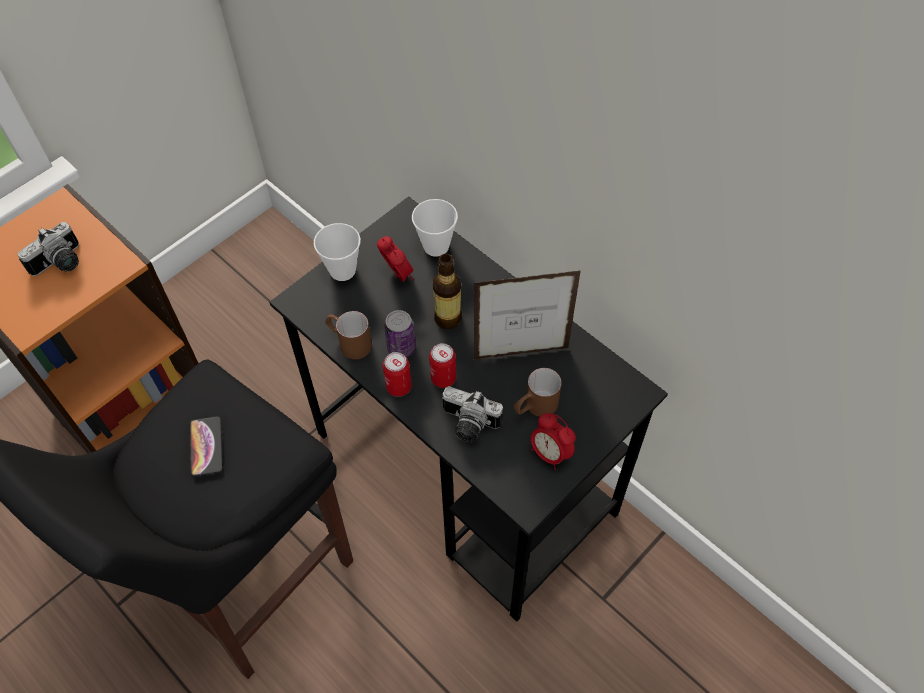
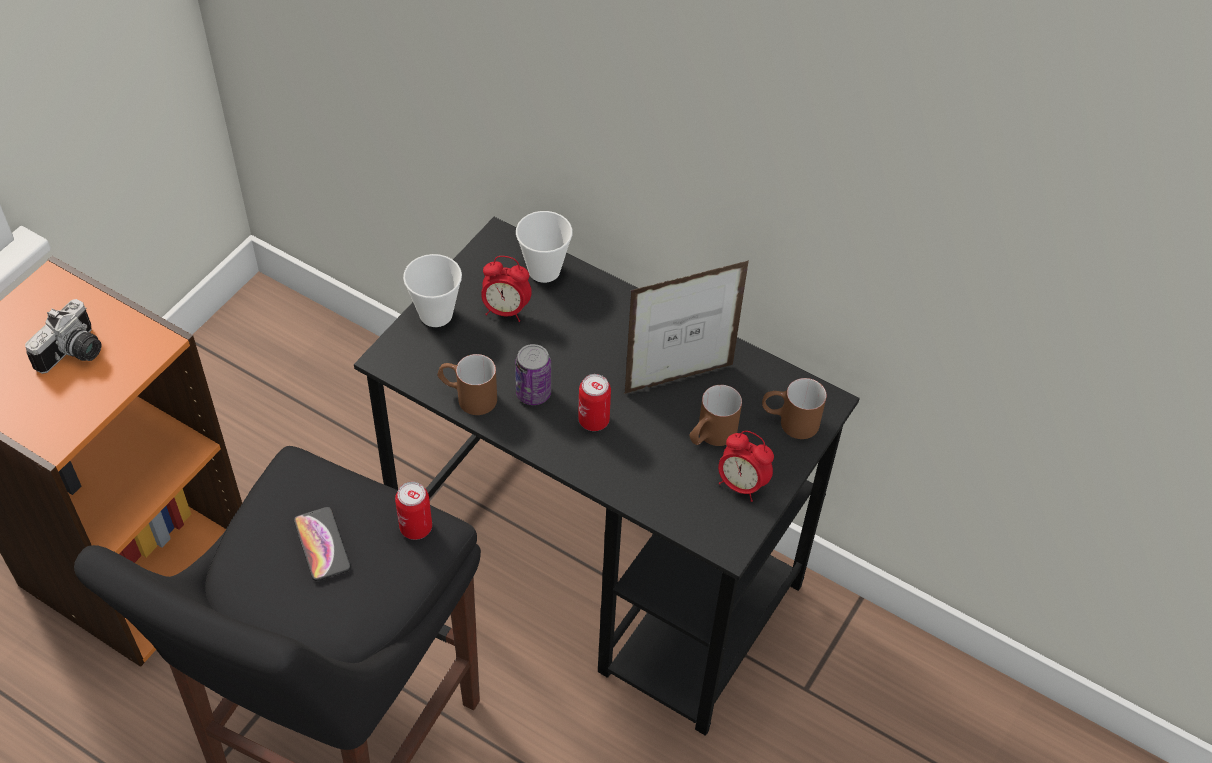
camera: 15 degrees left, 5 degrees down
alarm clock [377,236,414,282] -> alarm clock turned 150 degrees clockwise [481,256,532,322]
can [383,352,412,397] -> can moved to [395,482,432,540]
bottle [433,254,462,329] -> none
camera [442,386,503,443] -> none
none -> brown mug [762,378,827,439]

